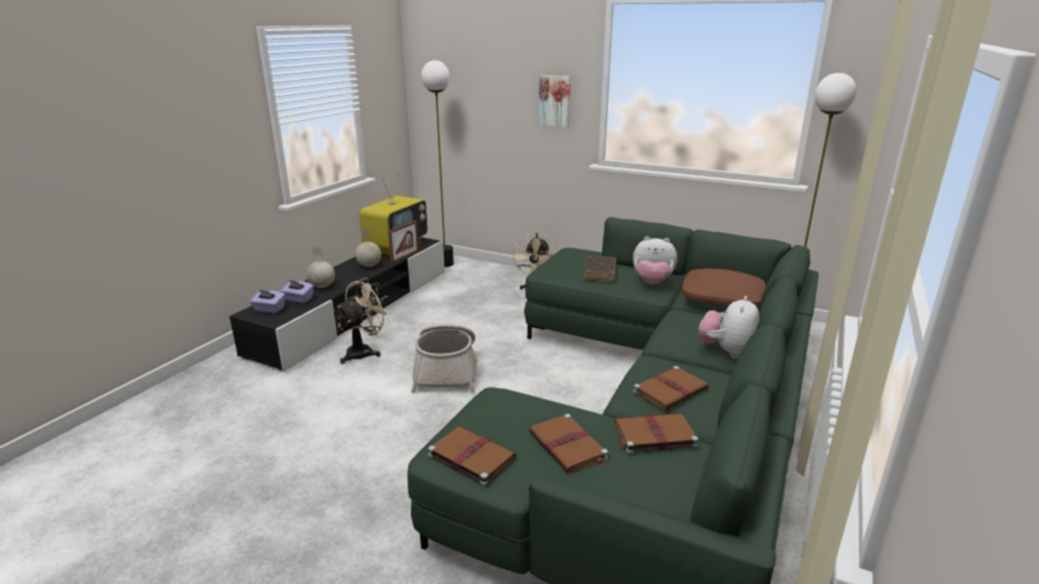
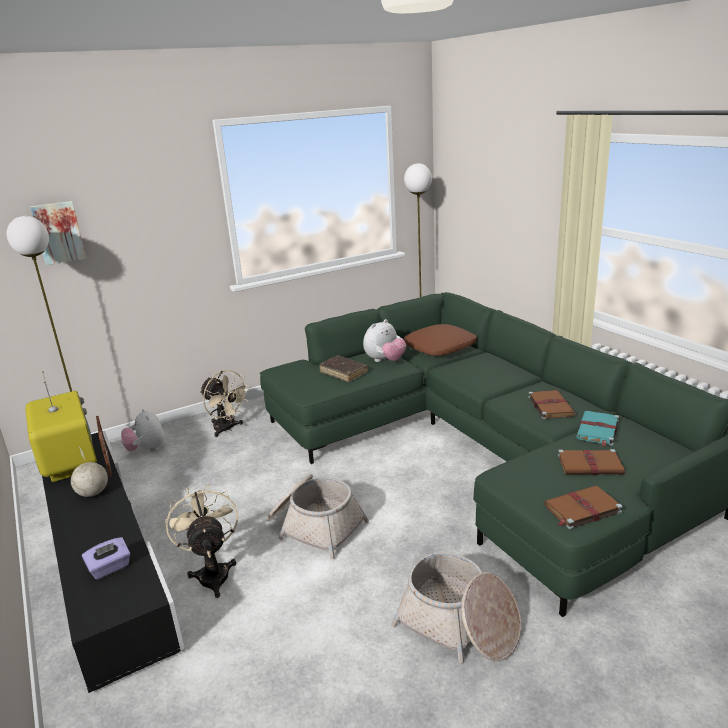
camera: 55 degrees left, 0 degrees up
purple tissue box [250,290,285,313] -> none
globe [306,246,335,288] -> none
picture [539,75,571,128] -> picture moved to [30,201,86,265]
brown book [615,413,699,453] -> turquoise book [576,411,619,447]
plush toy [698,296,759,359] -> plush toy moved to [121,409,165,451]
none -> basket [391,552,521,663]

